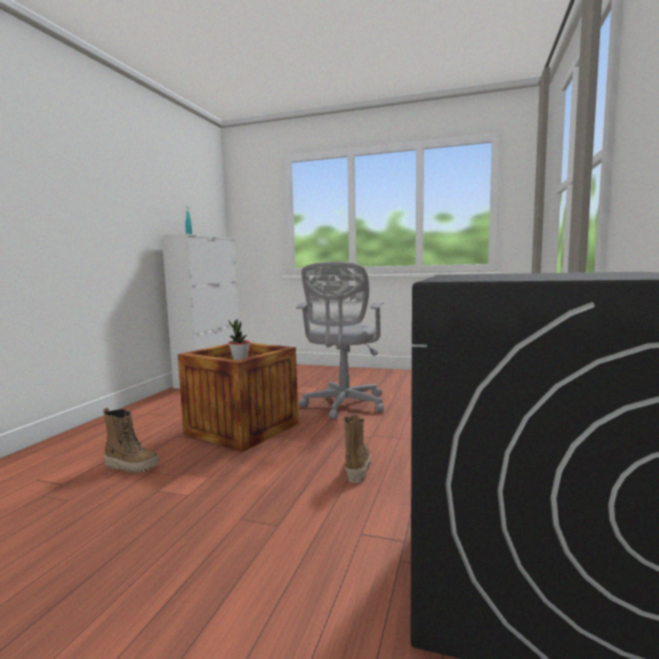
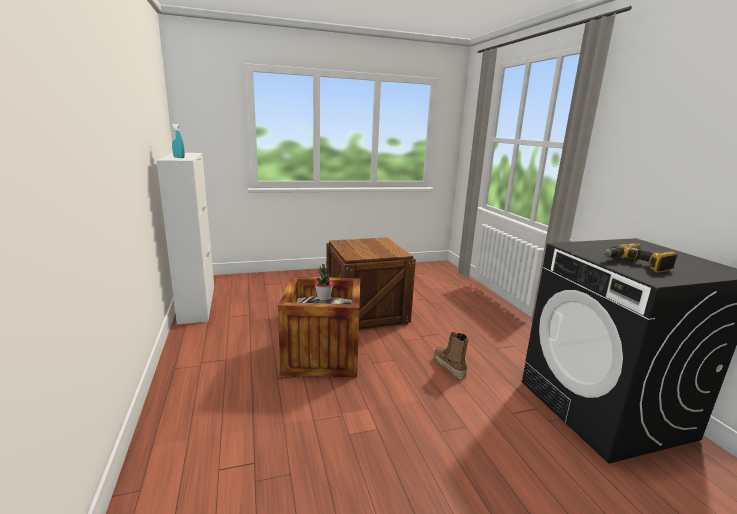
camera: 35 degrees left, 10 degrees up
boot [103,408,159,473] -> none
grey office chair [296,262,384,420] -> crate [326,237,416,330]
none -> power drill [603,243,678,273]

